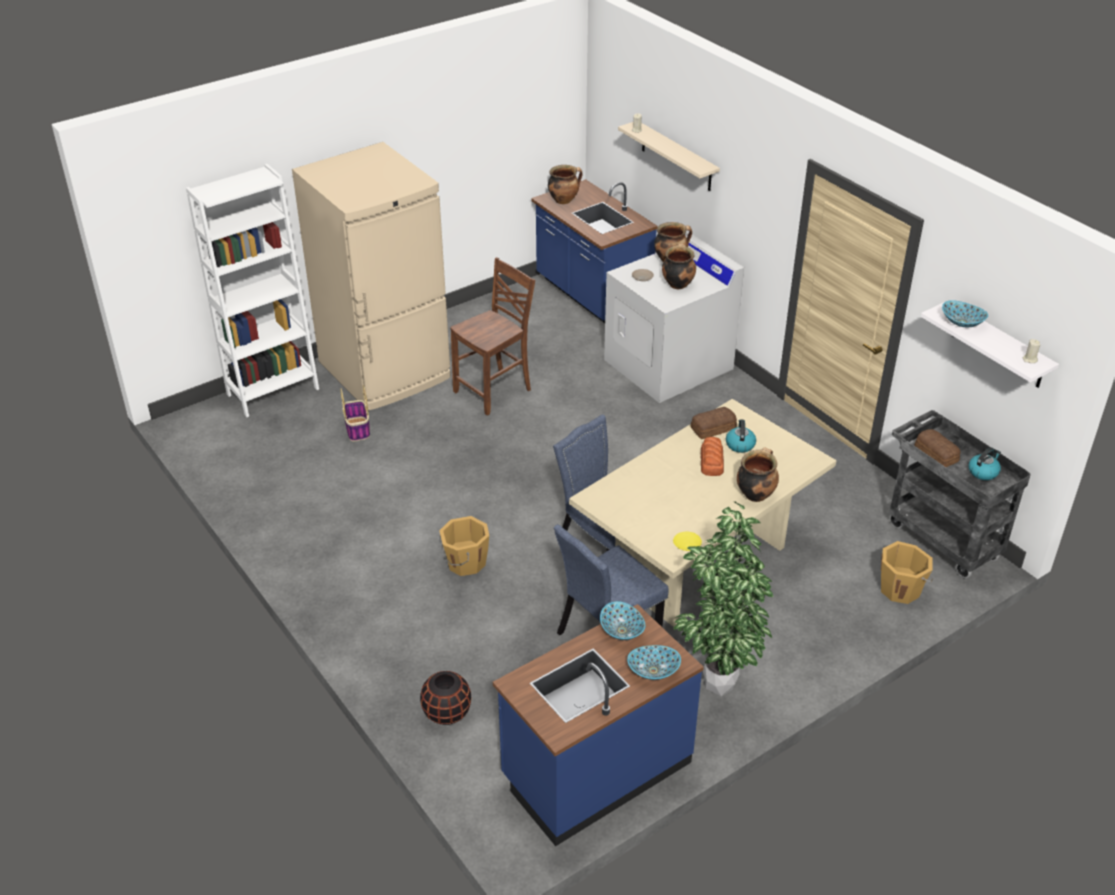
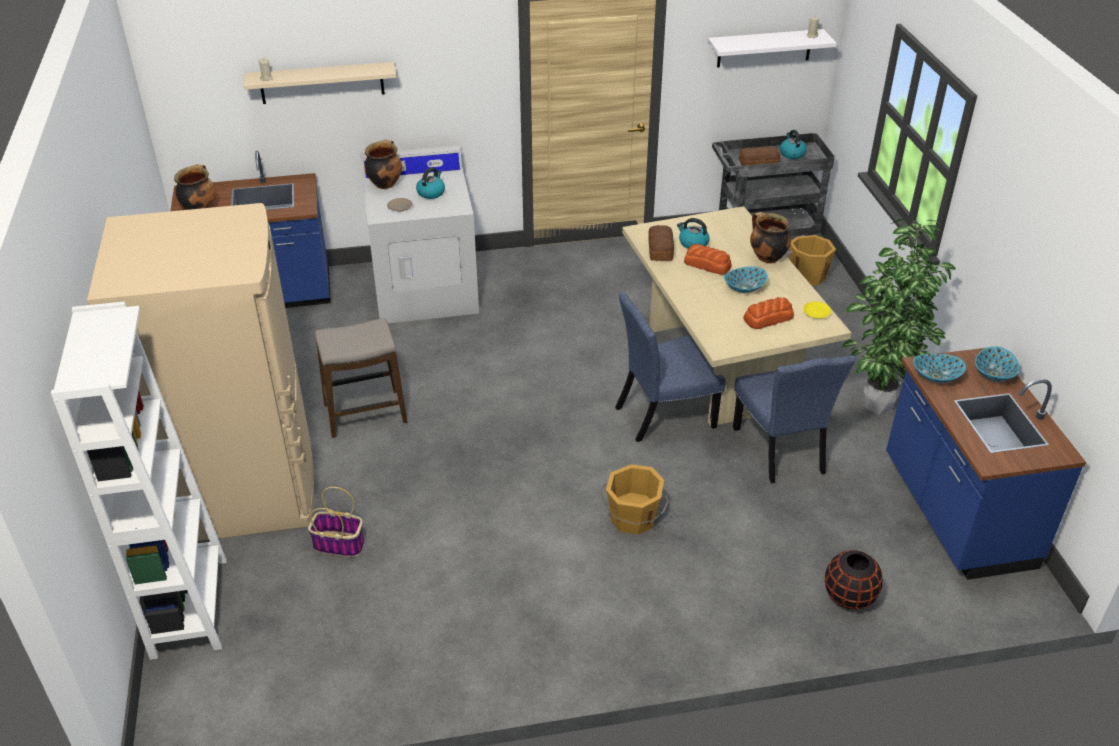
camera: 65 degrees left, 0 degrees up
brown chair [450,257,535,416] -> stool [315,318,407,438]
cooking pot [662,243,696,289] -> kettle [416,167,445,199]
bowl [942,300,988,327] -> bowl moved to [724,266,768,293]
none -> bread [744,297,794,329]

